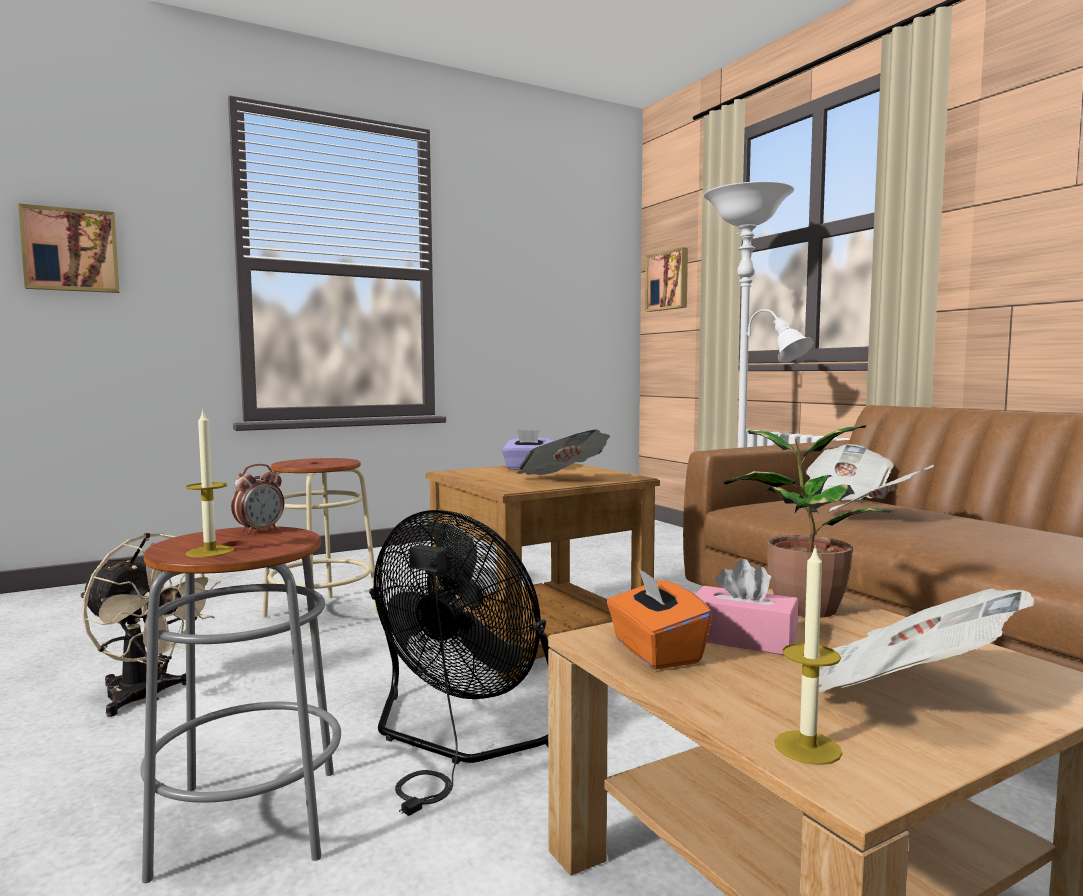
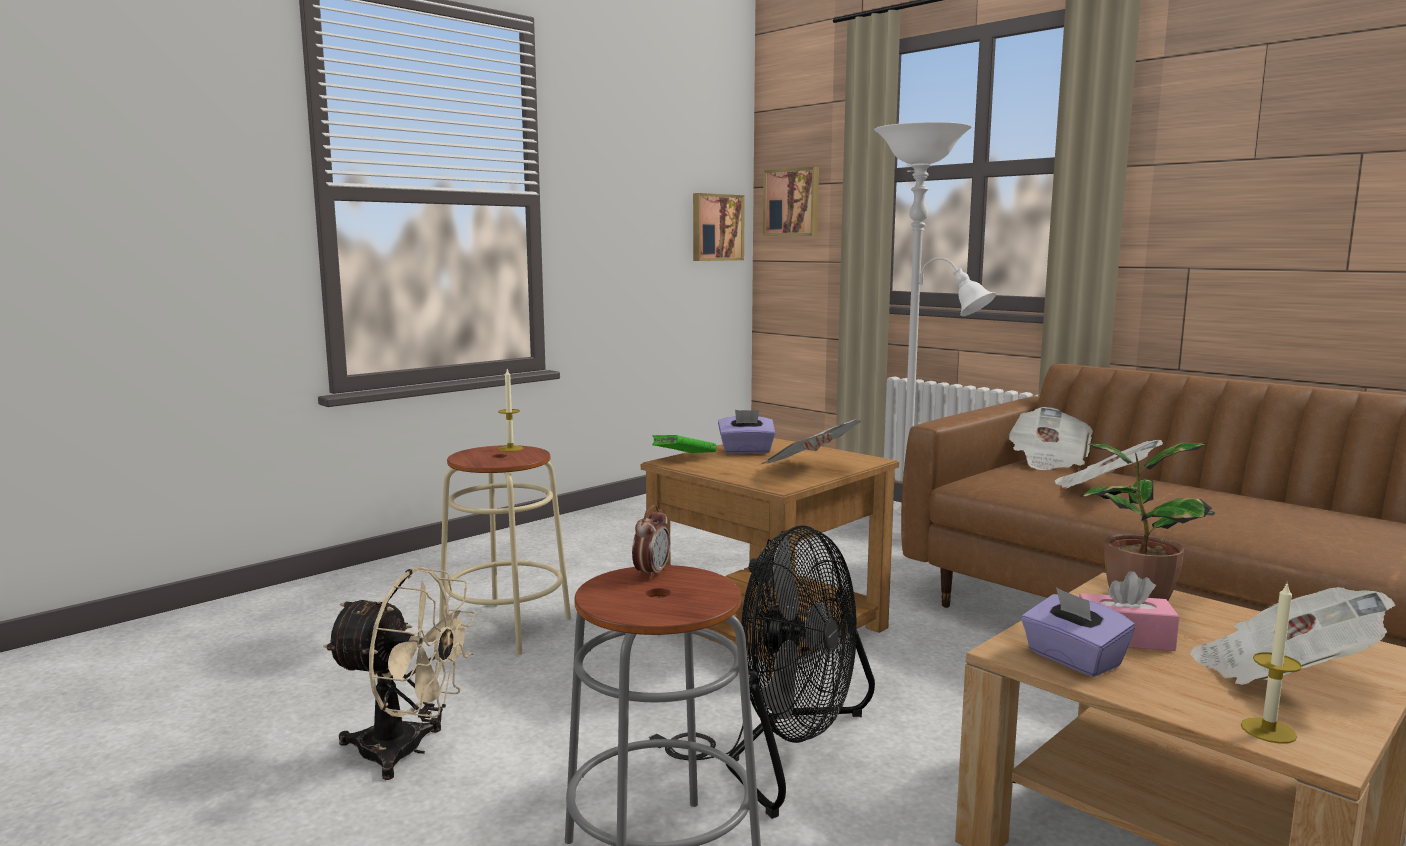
camera: 15 degrees left, 5 degrees up
picture [18,203,120,293] -> picture moved to [693,193,745,261]
candle [186,411,234,558] -> candle moved to [498,369,523,452]
black fan [369,510,550,816] -> black fan turned 105 degrees clockwise [649,525,875,819]
orange tissue box [607,567,713,670] -> purple tissue box [1021,587,1135,677]
none -> green book [652,435,717,453]

